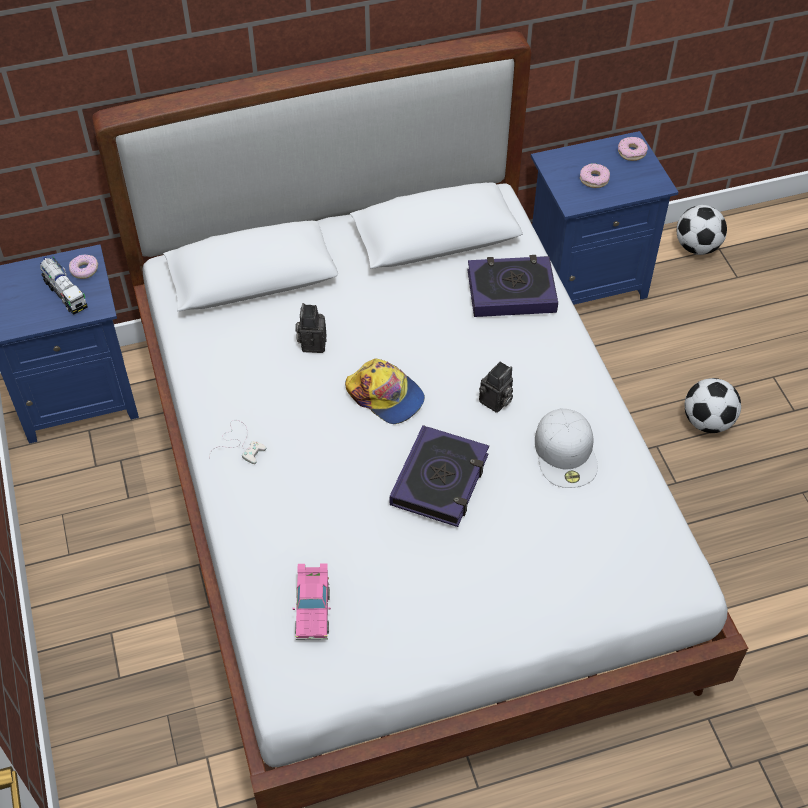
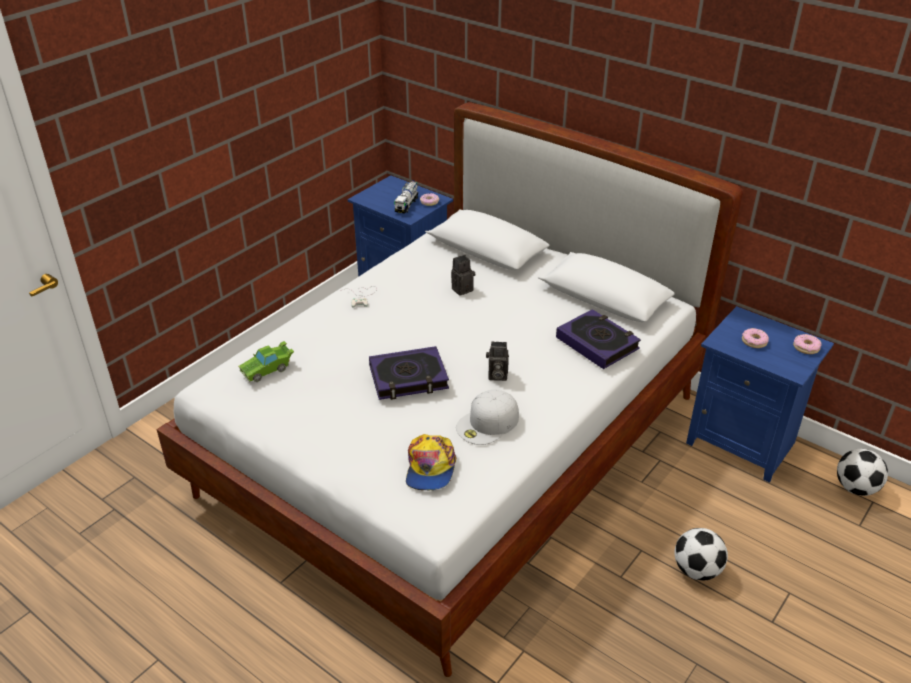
camera: 55 degrees right, 15 degrees down
pink toy car [293,563,331,640] -> green toy car [238,341,294,382]
cap [345,358,425,424] -> cap moved to [406,434,457,490]

